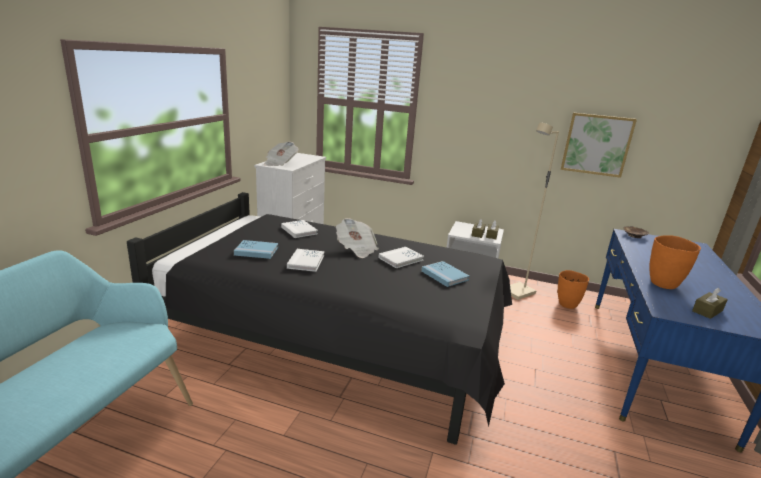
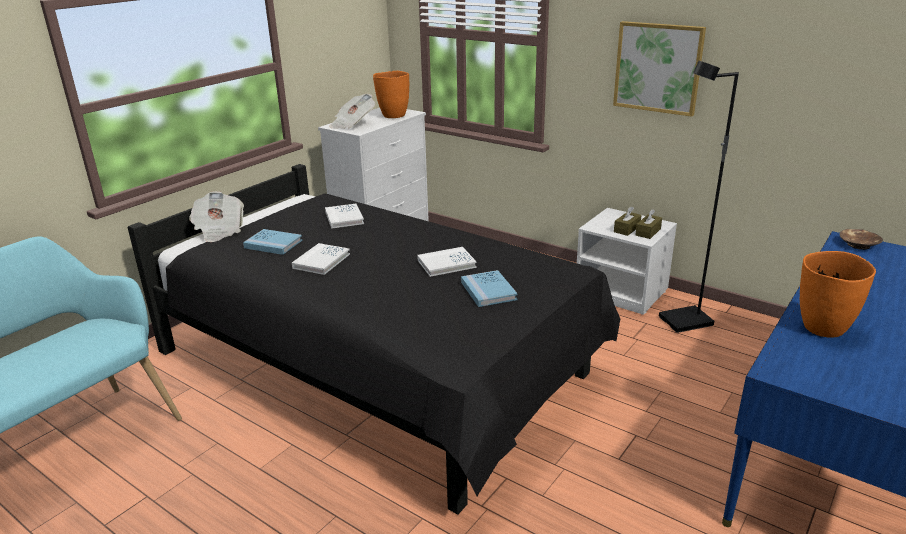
camera: 20 degrees right, 5 degrees up
newspaper [336,218,379,258] -> newspaper moved to [189,191,244,242]
beige floor lamp [510,122,559,300] -> black floor lamp [659,61,739,333]
orange vase [558,270,589,309] -> orange vase moved to [373,71,409,118]
picture [561,112,637,178] -> picture moved to [613,21,706,117]
brown tissue box [692,288,728,319] -> none

